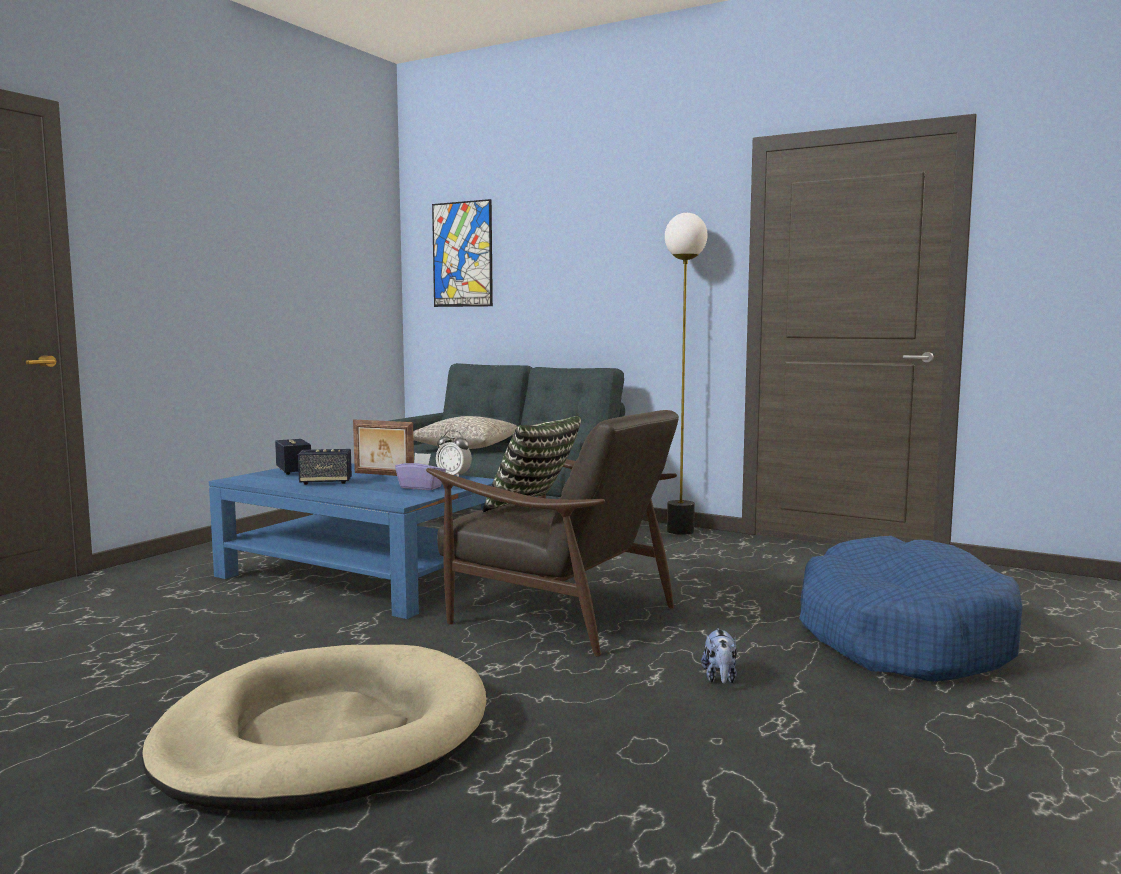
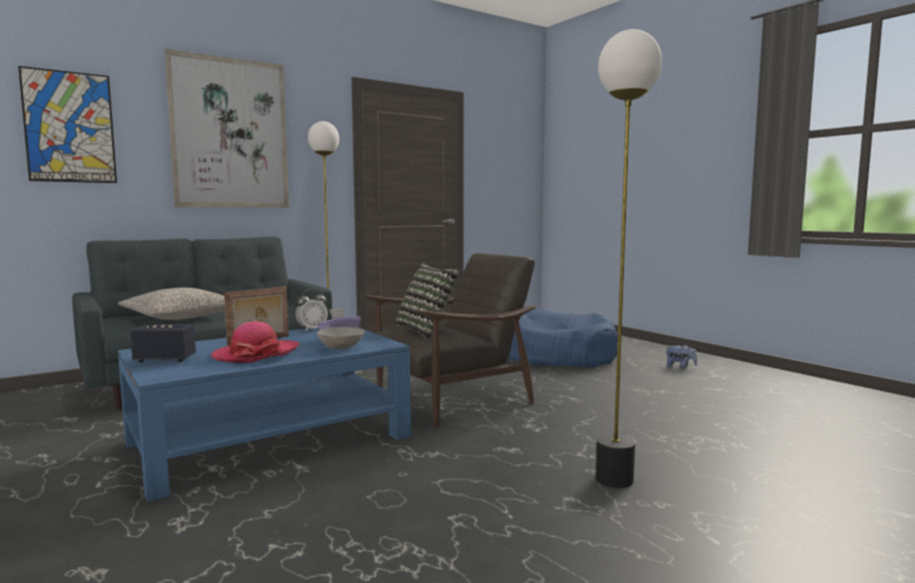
camera: 65 degrees left, 0 degrees up
beige dog bed [142,645,486,812] -> floor lamp [595,29,662,488]
speaker [298,449,352,485] -> hat [211,321,300,363]
plush toy [701,628,737,684] -> plush toy moved to [666,345,697,369]
none -> picture [165,49,289,208]
none -> grey bowl [317,327,364,349]

